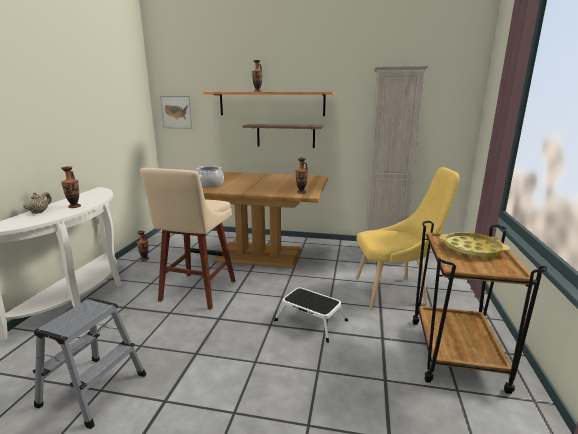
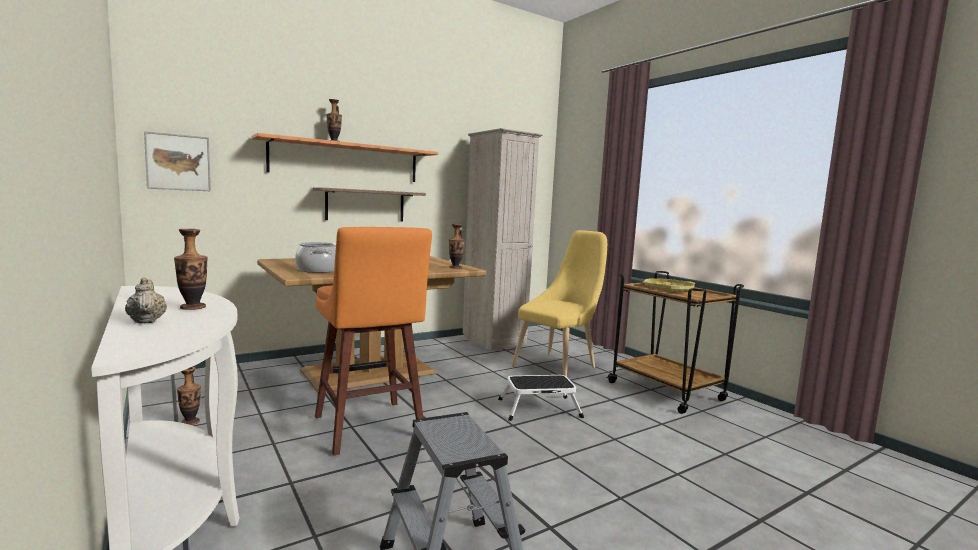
camera: 45 degrees left, 10 degrees down
beige stool [140,168,236,310] -> orange stool [315,227,432,456]

